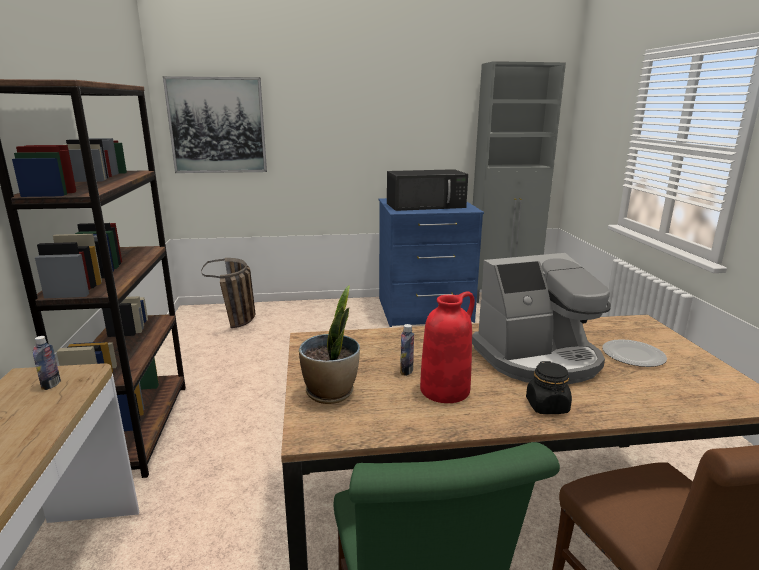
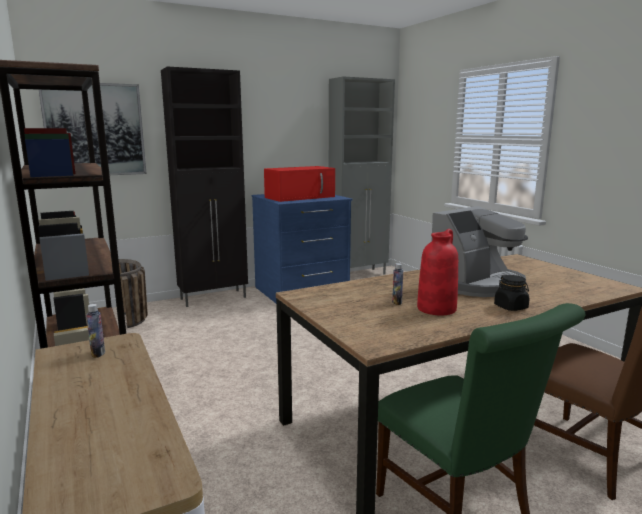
camera: 20 degrees left, 5 degrees down
potted plant [299,285,360,404] -> none
black microwave [387,169,468,211] -> red microwave [264,166,335,202]
plate [602,339,667,367] -> none
none -> black cabinet [161,67,248,307]

